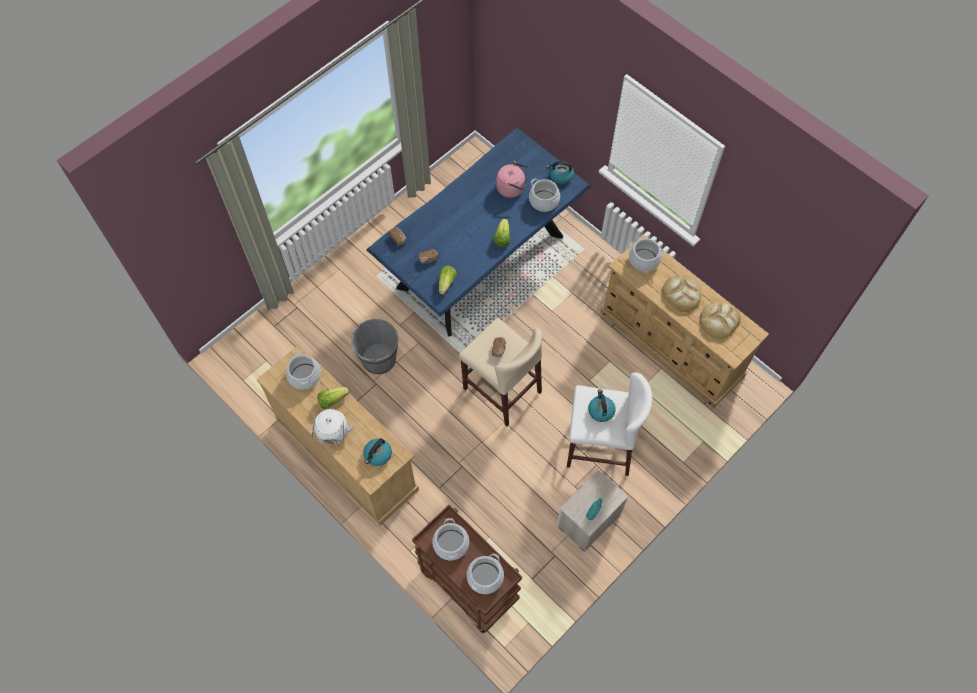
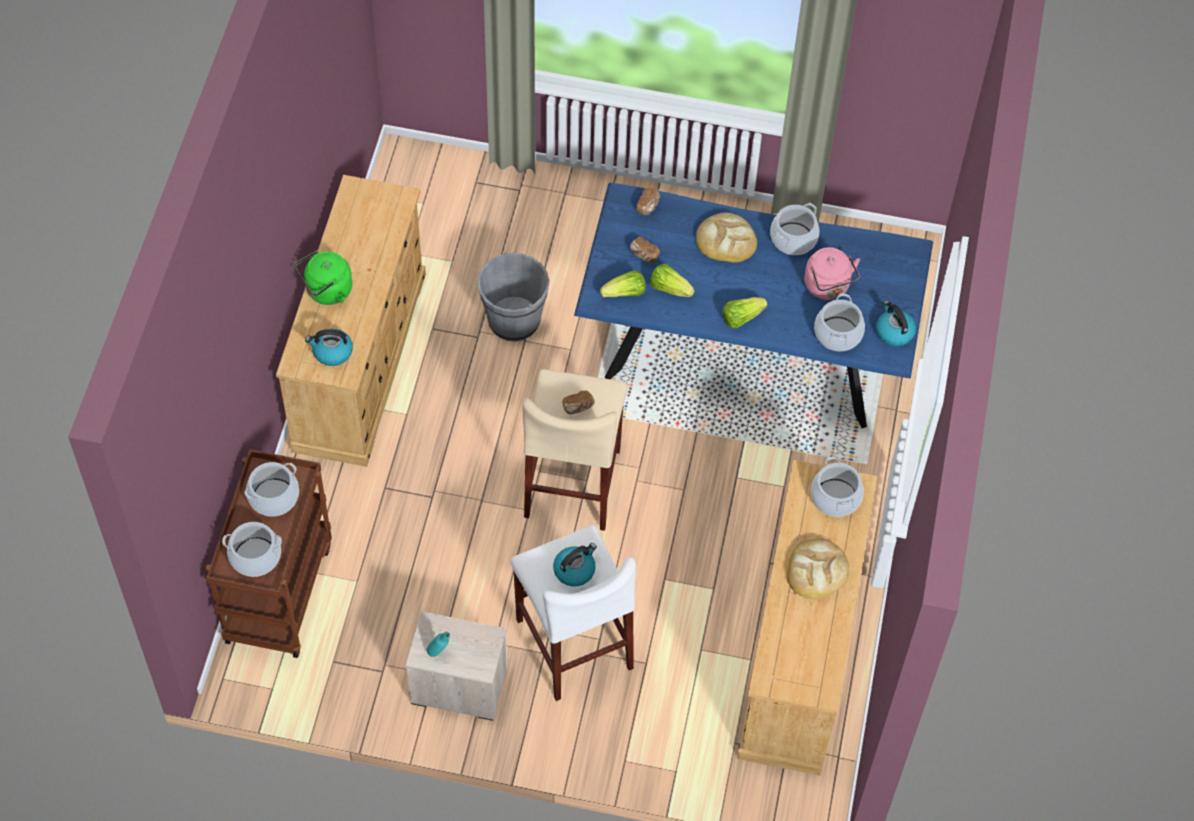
camera: 55 degrees right, 5 degrees down
cooking pot [286,350,321,389] -> cooking pot moved to [770,203,819,255]
white kettle [312,409,354,445] -> green kettle [295,250,352,305]
lettuce [317,387,349,410] -> lettuce moved to [650,264,695,297]
bread [700,302,741,339] -> bread moved to [696,213,757,262]

